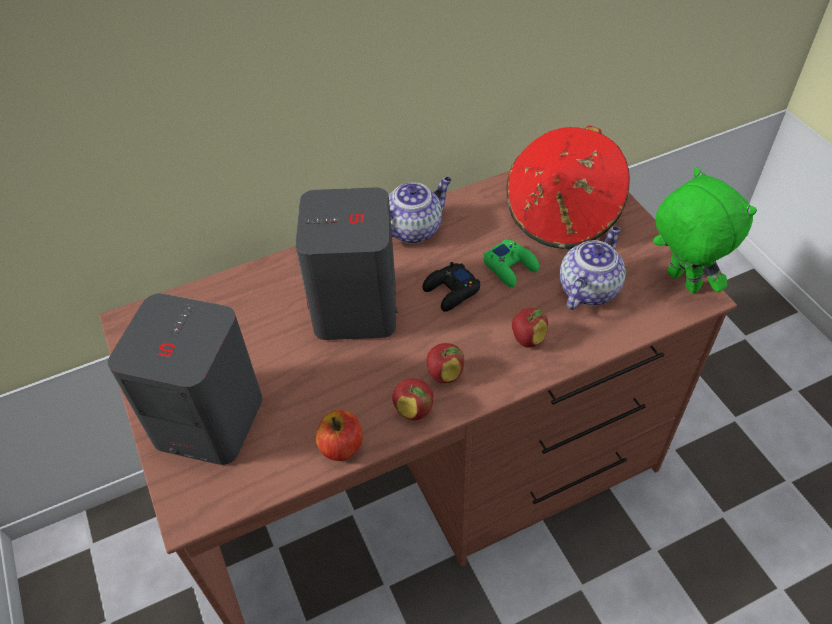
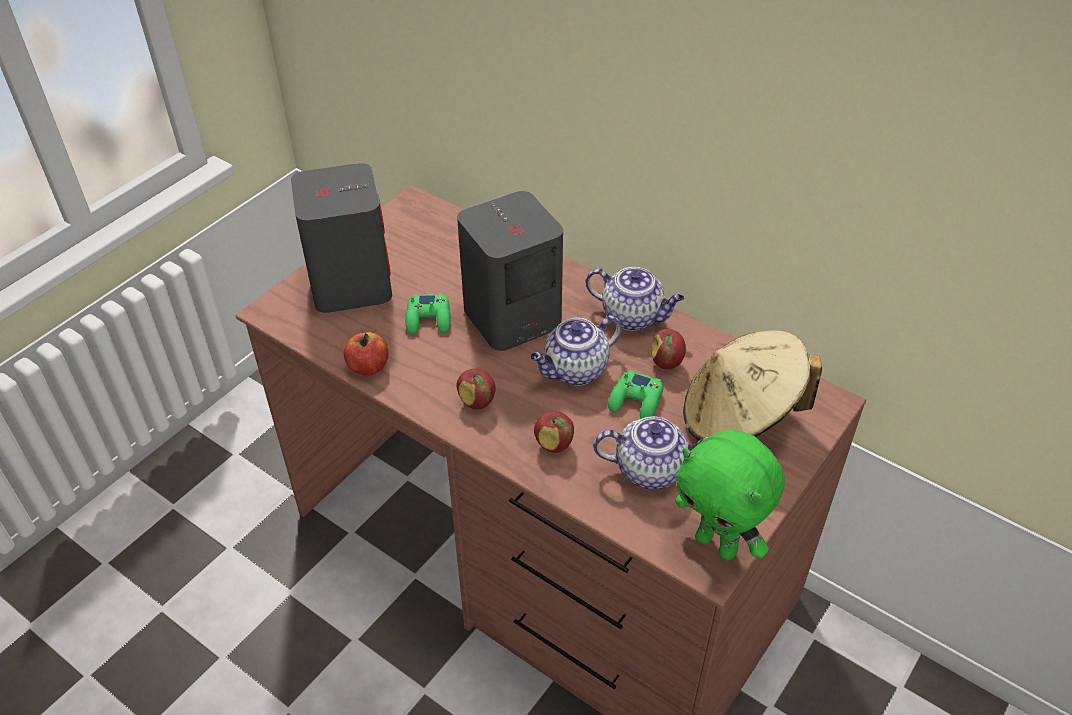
camera: 60 degrees right, 5 degrees down
apple [392,378,434,420] -> apple moved to [652,329,686,369]
black game controller [423,262,480,312] -> teapot [530,315,622,385]
red hat [506,126,630,249] -> beige hat [683,330,822,441]
green plush toy [653,168,757,293] -> green plush toy turned 105 degrees clockwise [675,430,785,560]
none -> green game controller [405,294,450,335]

